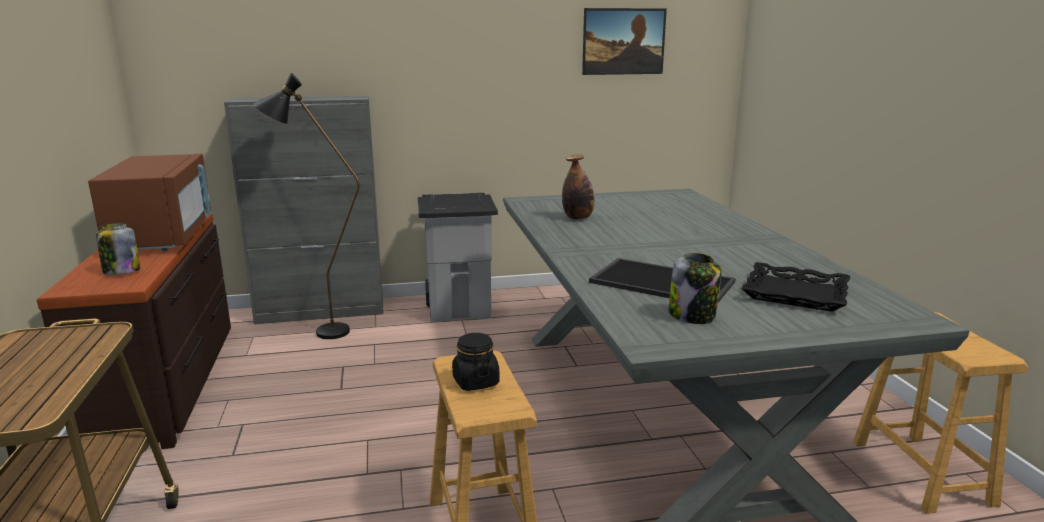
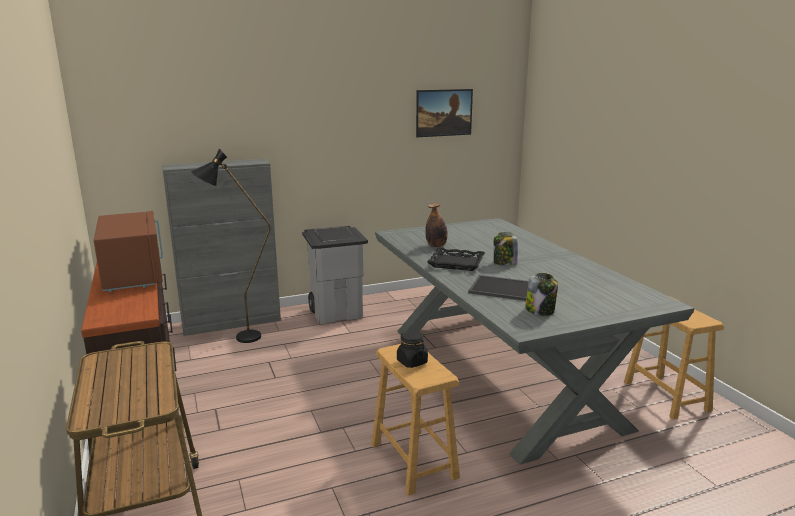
camera: 10 degrees left, 0 degrees up
jar [96,223,140,275] -> jar moved to [494,232,518,266]
black tray [741,262,850,312] -> black tray moved to [427,248,485,271]

